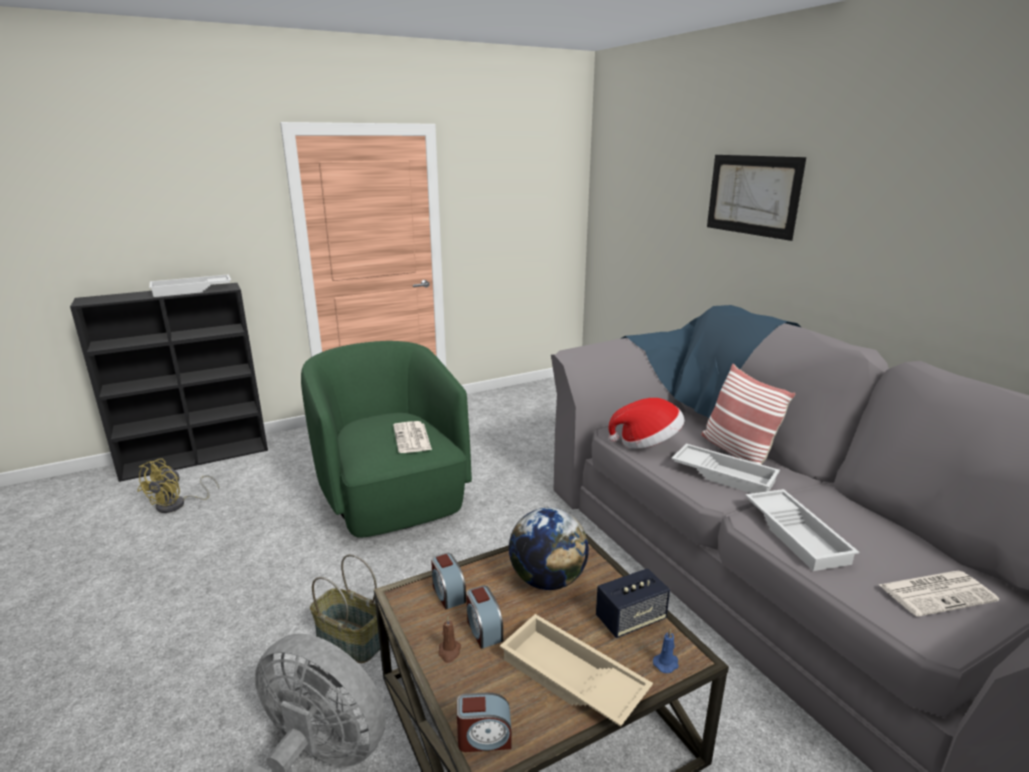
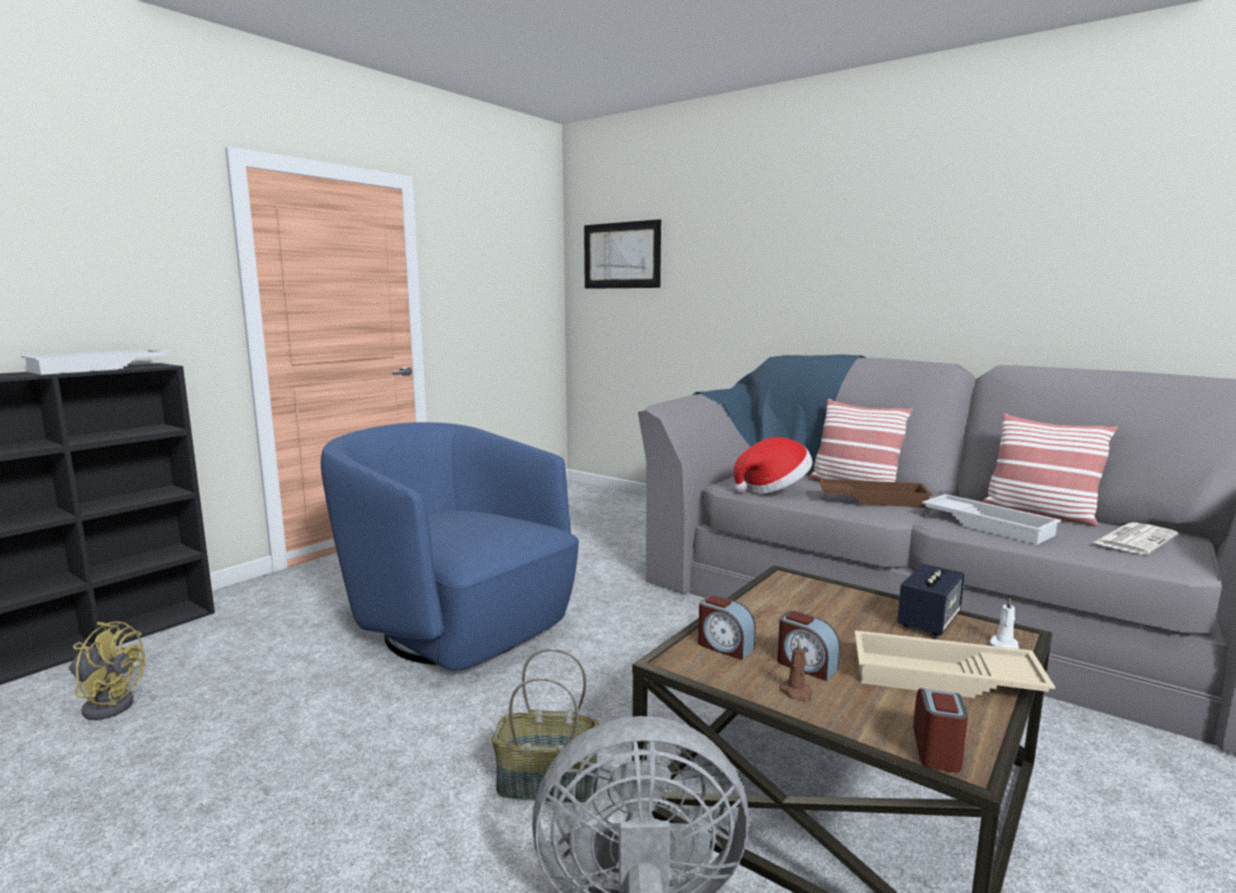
camera: 25 degrees left, 10 degrees down
yellow fan [137,458,219,513] -> yellow fan turned 75 degrees counterclockwise [68,622,145,720]
green armchair [301,341,472,538] -> blue armchair [321,422,579,671]
newspaper [393,421,432,453] -> none
alarm clock [457,693,512,752] -> alarm clock turned 45 degrees counterclockwise [913,688,968,772]
globe [509,508,589,590] -> none
blue candle [653,628,679,673] -> white candle [989,597,1019,649]
white tray [671,444,780,493] -> brown tray [819,479,932,508]
picture [707,155,806,241] -> picture moved to [584,219,661,289]
none -> pillow [982,413,1118,526]

